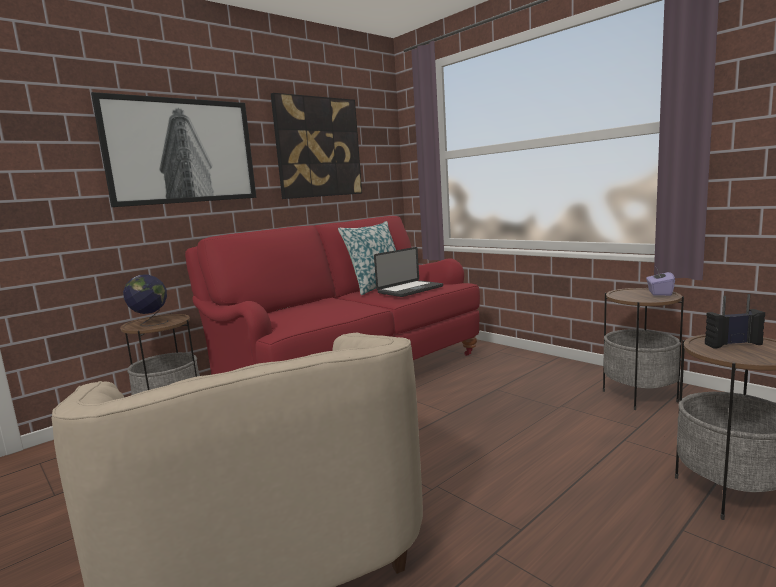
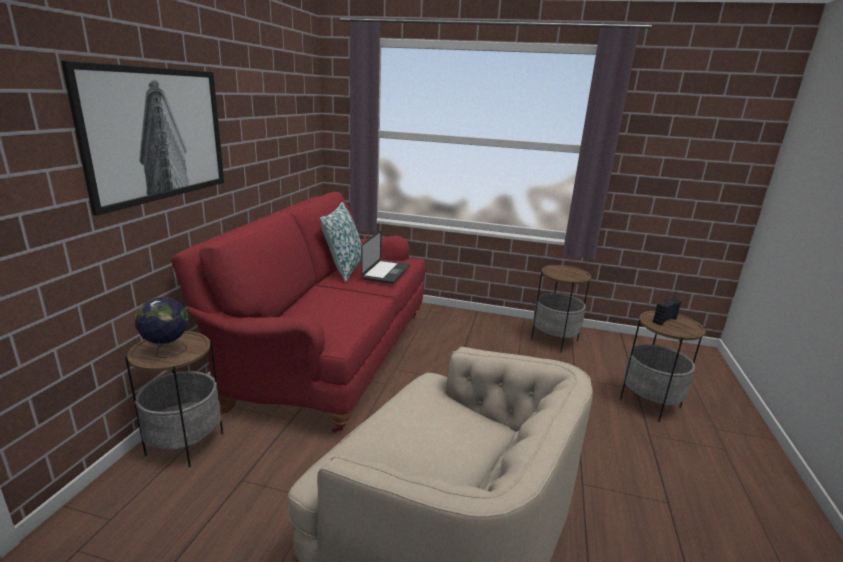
camera: 35 degrees left, 10 degrees up
picture [271,93,362,199] -> none
purple tissue box [646,267,675,296] -> none

